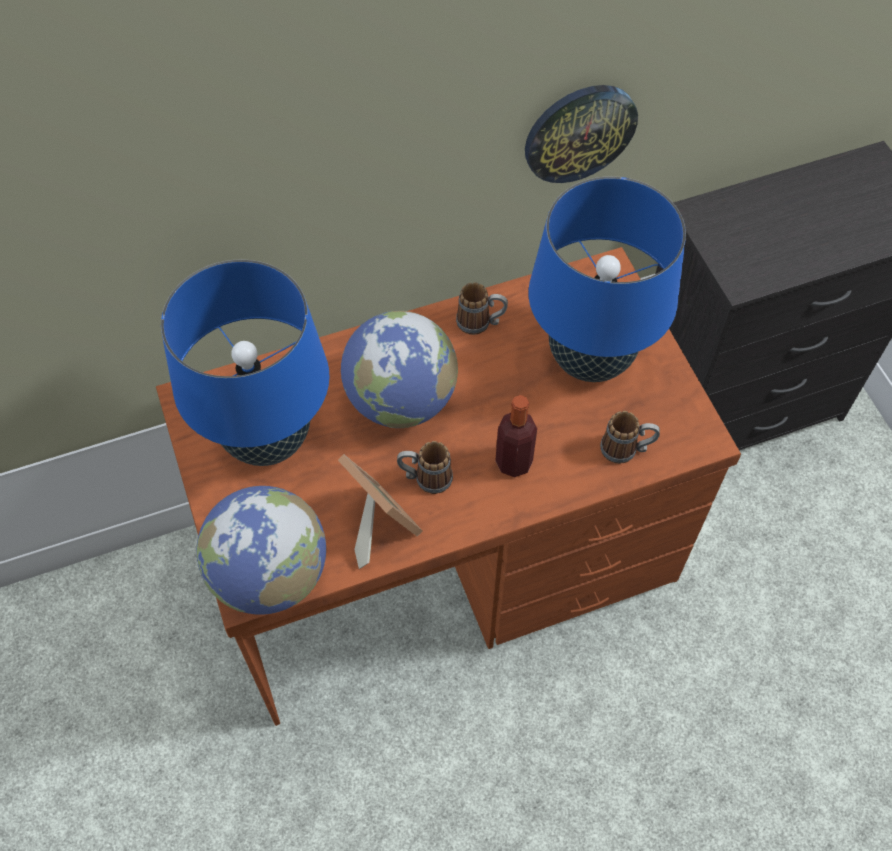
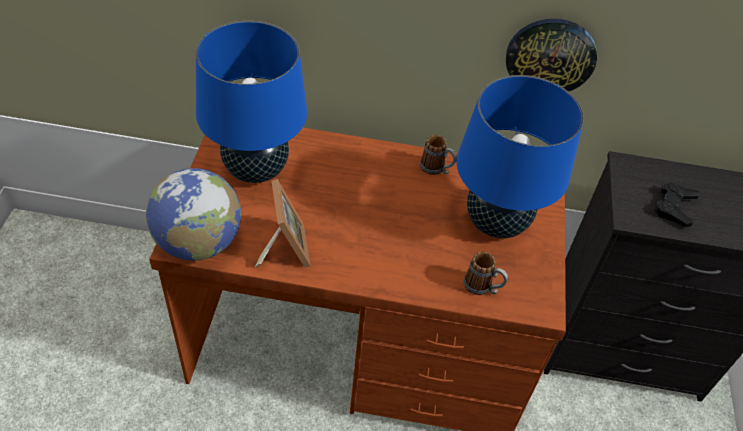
camera: 25 degrees right, 10 degrees down
globe [341,311,458,428] -> none
mug [397,441,453,494] -> none
bottle [495,395,537,478] -> none
none -> black game controller [655,182,701,227]

